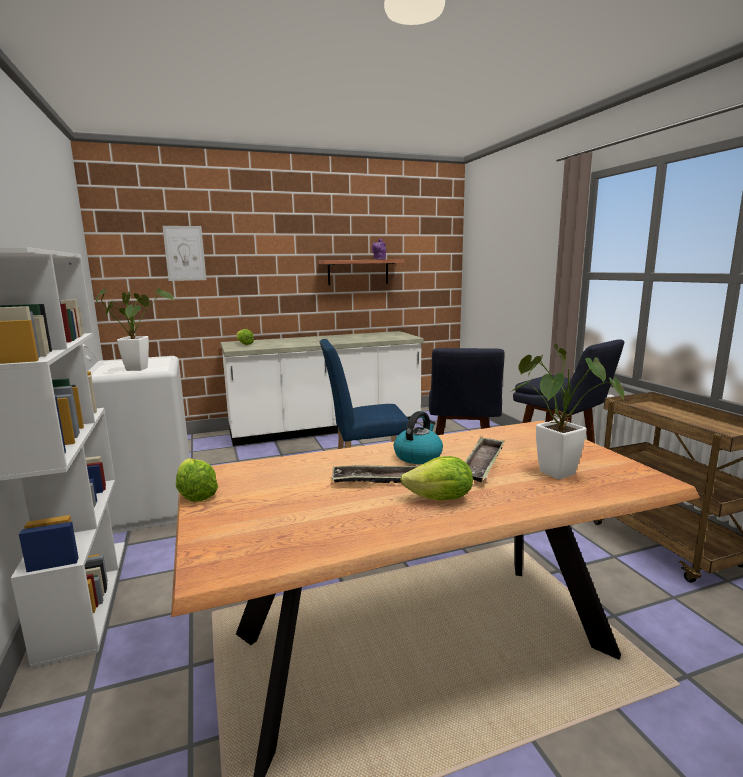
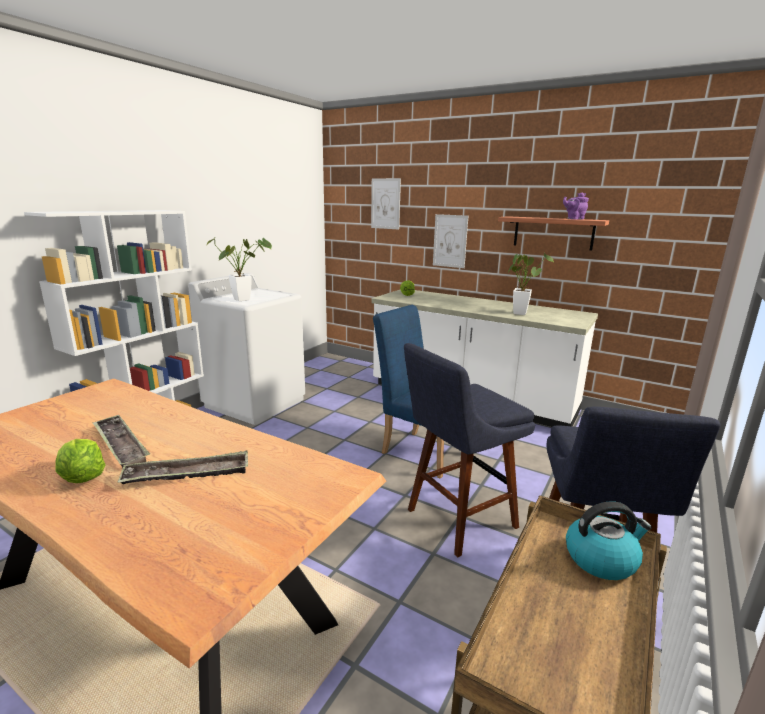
camera: 50 degrees right, 5 degrees up
lettuce [176,458,218,502] -> none
kettle [394,411,443,464] -> kettle moved to [566,501,652,580]
potted plant [512,344,625,479] -> potted plant moved to [508,253,554,315]
none -> picture [433,214,468,268]

